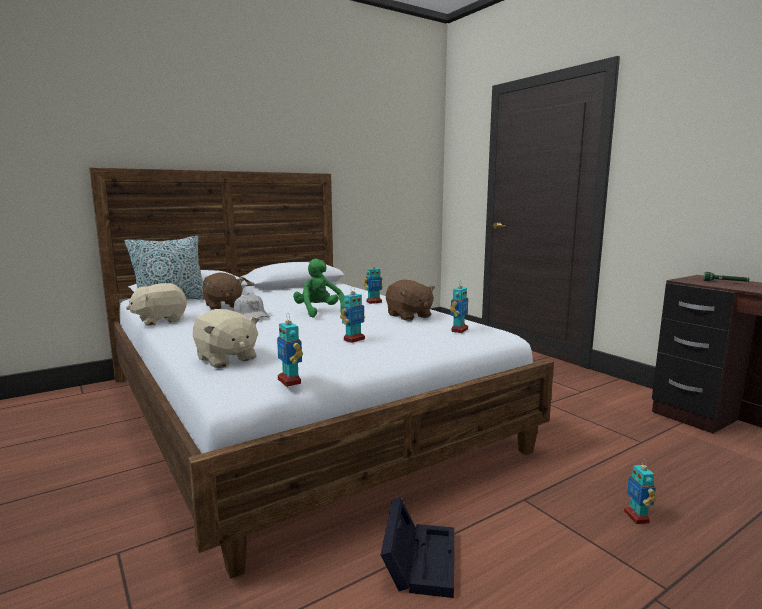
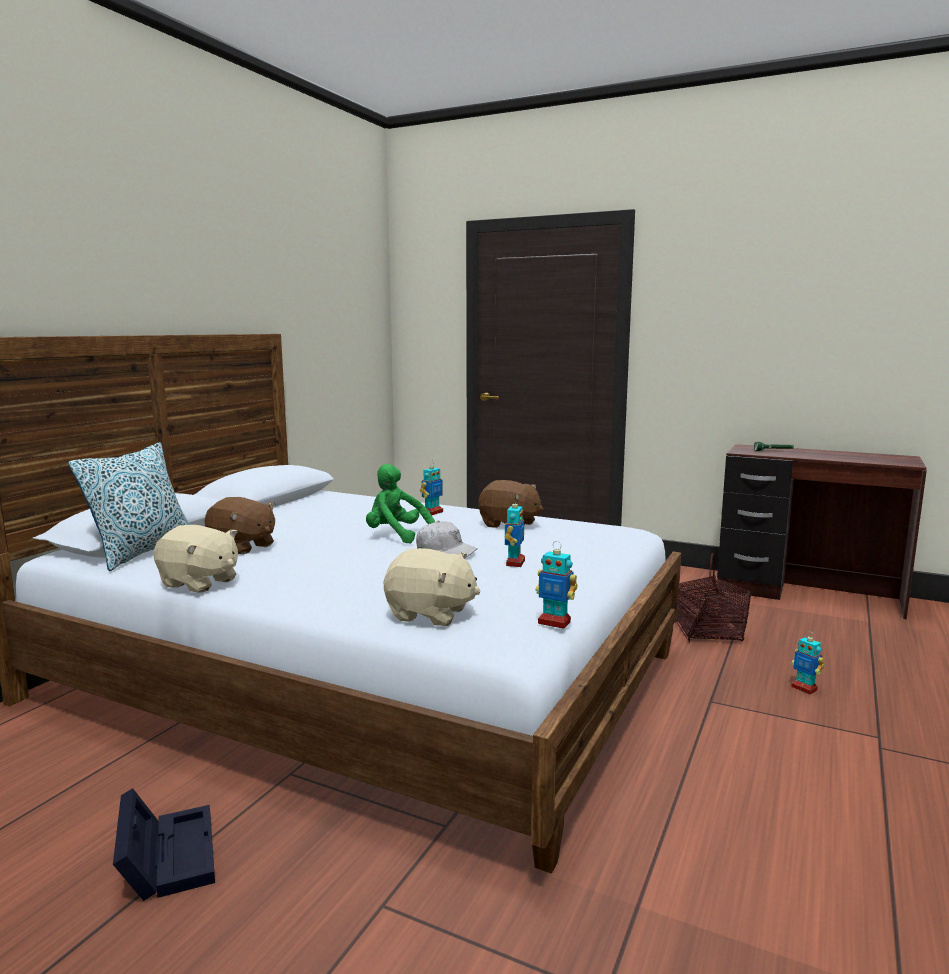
camera: 30 degrees left, 0 degrees up
beige plush toy [126,283,187,326] -> beige plush toy turned 90 degrees counterclockwise [153,525,238,592]
white cap [234,294,270,319] -> white cap moved to [416,521,478,557]
black storage box [381,497,454,598] -> black storage box moved to [113,788,215,901]
toy robot [450,282,468,333] -> none
none -> basket [675,553,751,643]

